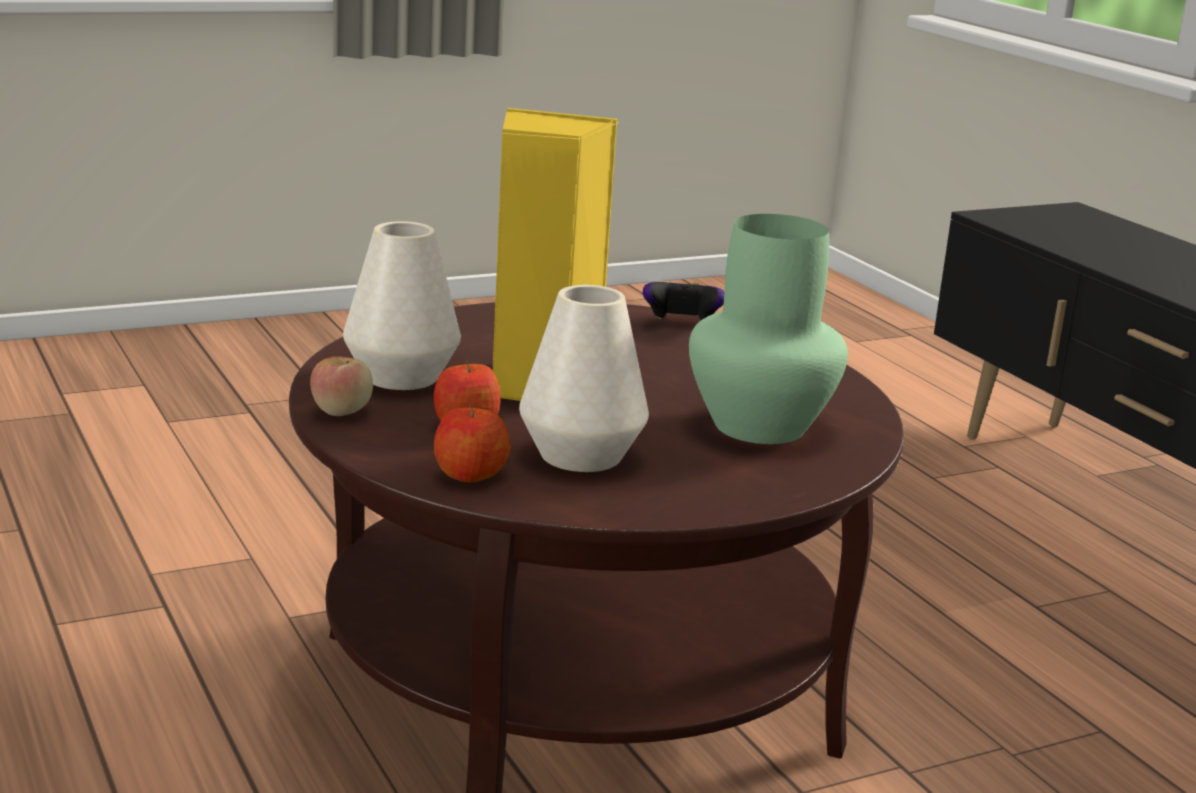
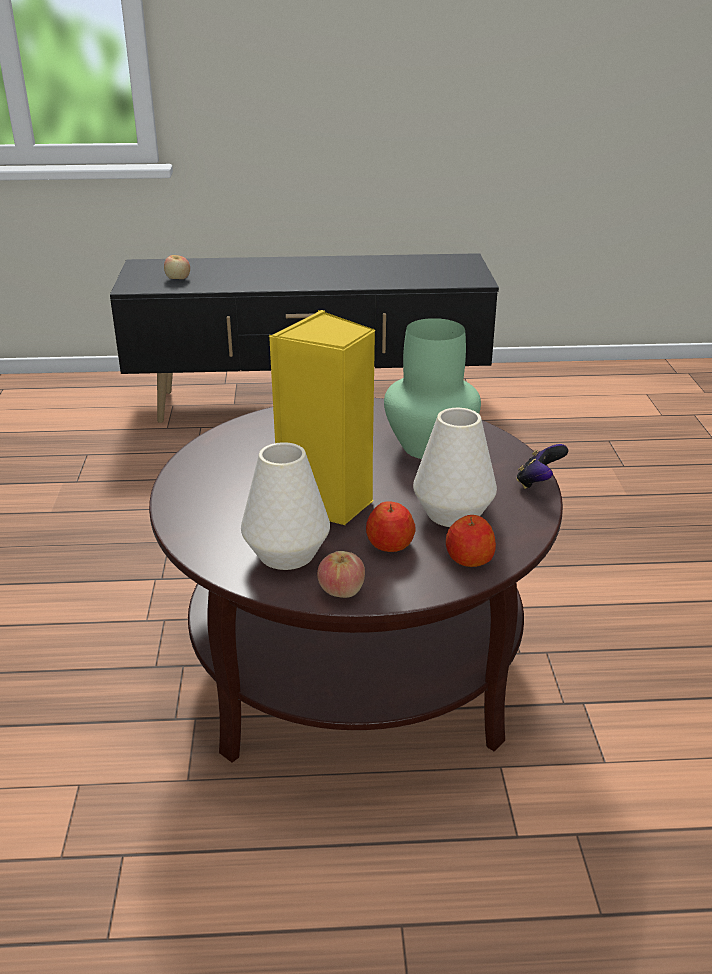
camera: 65 degrees left, 10 degrees up
game controller [643,282,724,321] -> game controller moved to [516,444,568,489]
none -> apple [164,255,190,279]

